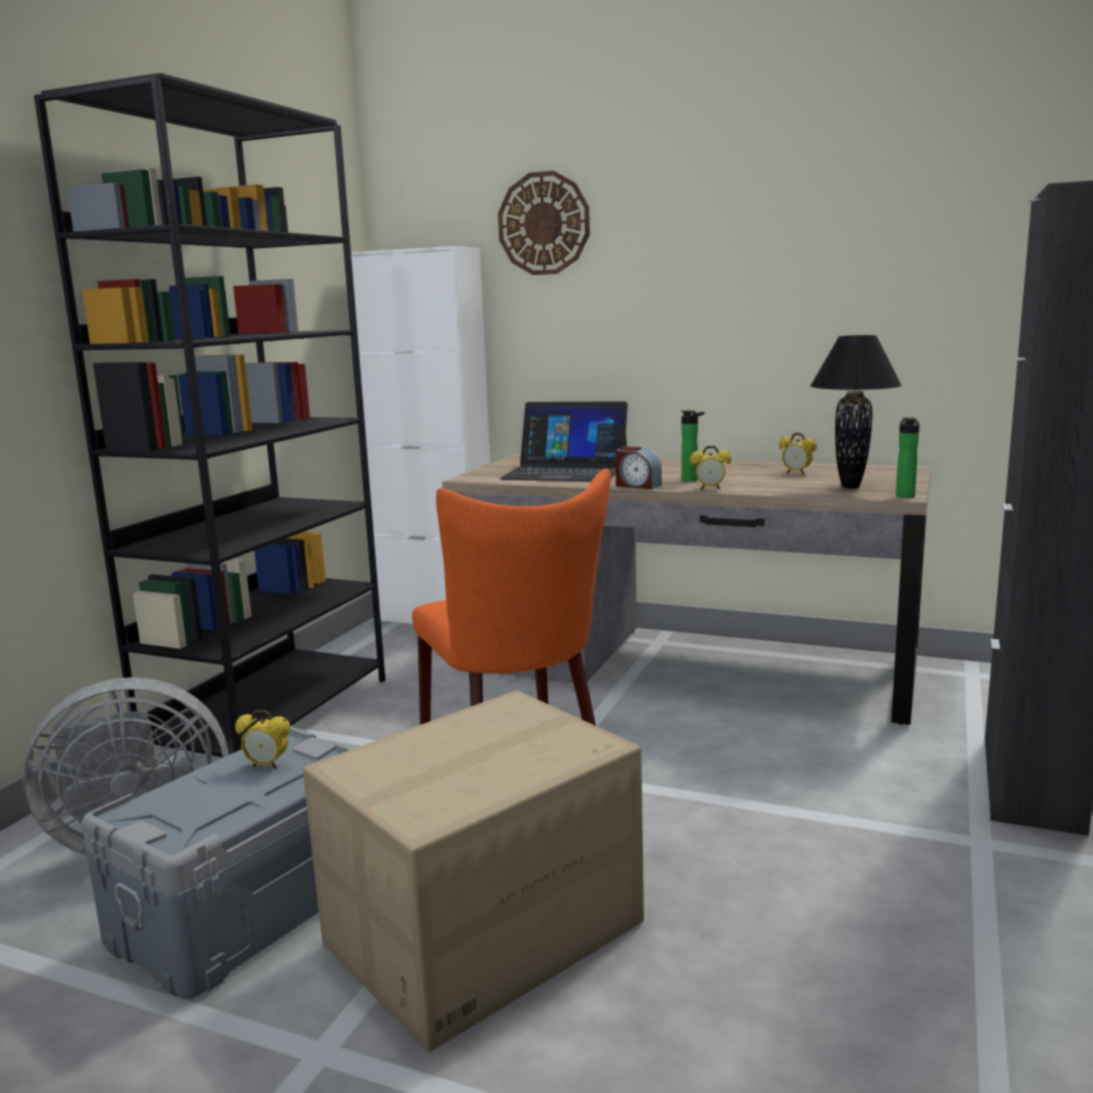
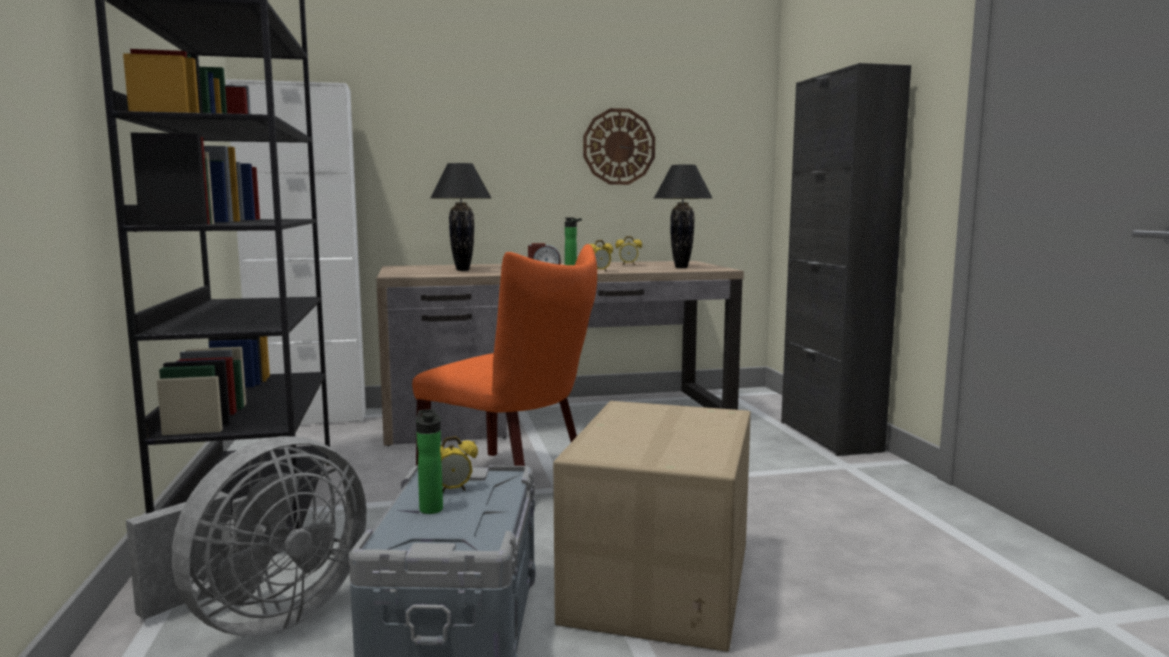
camera: 35 degrees left, 5 degrees down
wall clock [498,171,590,275] -> wall clock moved to [583,108,655,185]
laptop [499,401,628,481] -> black table lamp [430,163,491,271]
bottle [896,418,920,498] -> bottle moved to [416,409,443,514]

